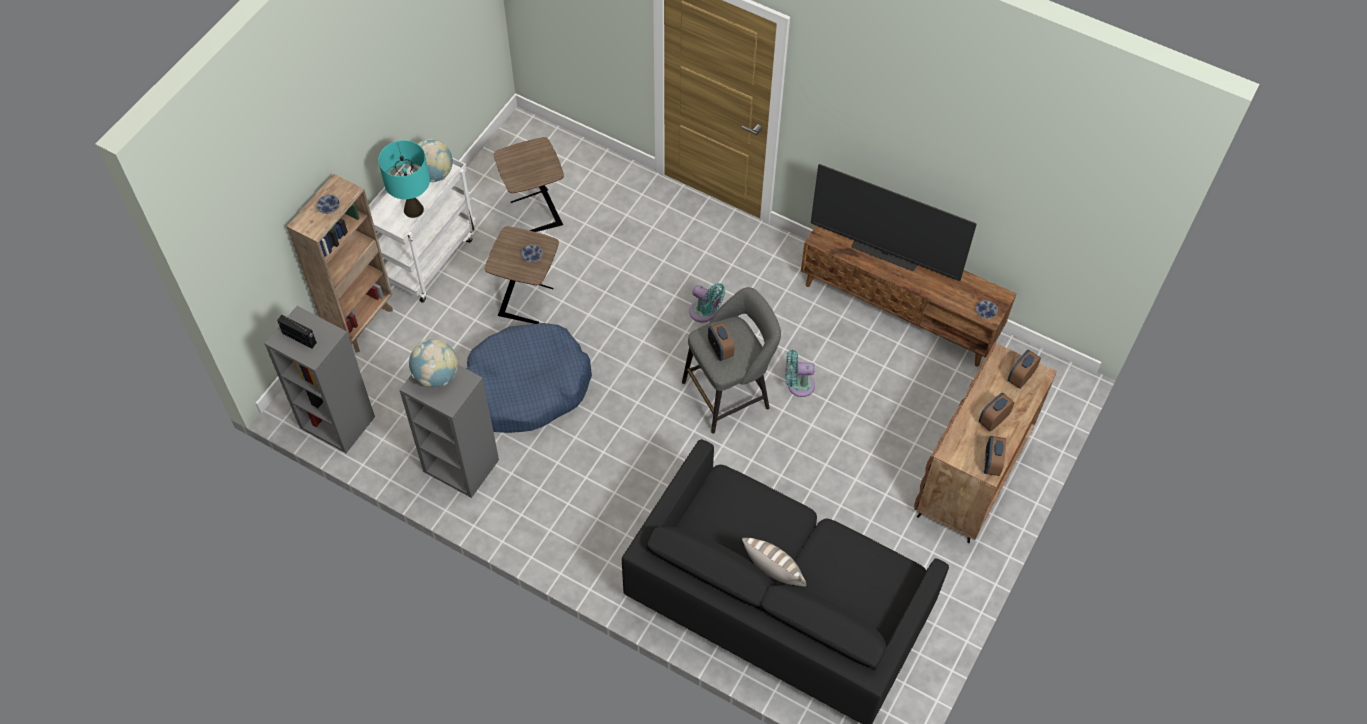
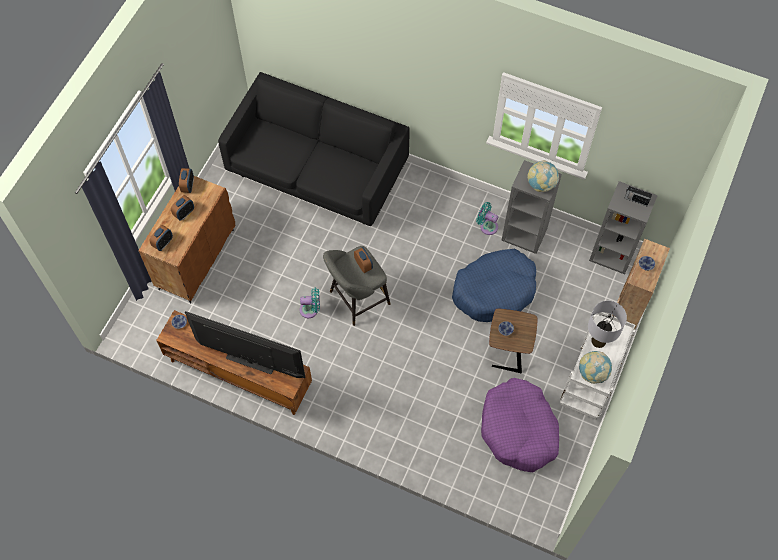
camera: 175 degrees right, 5 degrees up
turquoise table lamp [378,140,430,218] -> grey table lamp [588,301,627,348]
brown side table [494,137,564,232] -> purple dog bed [481,378,559,473]
turquoise fan [689,283,725,322] -> turquoise fan moved to [476,202,498,235]
pillow [742,538,807,586] -> none

